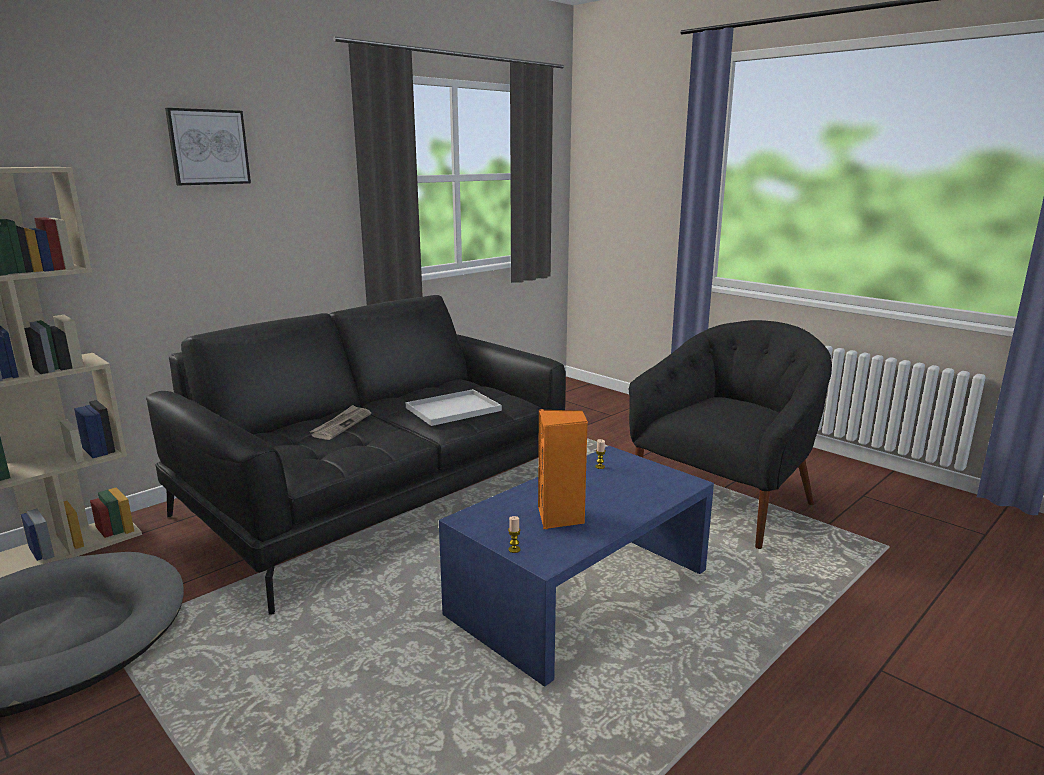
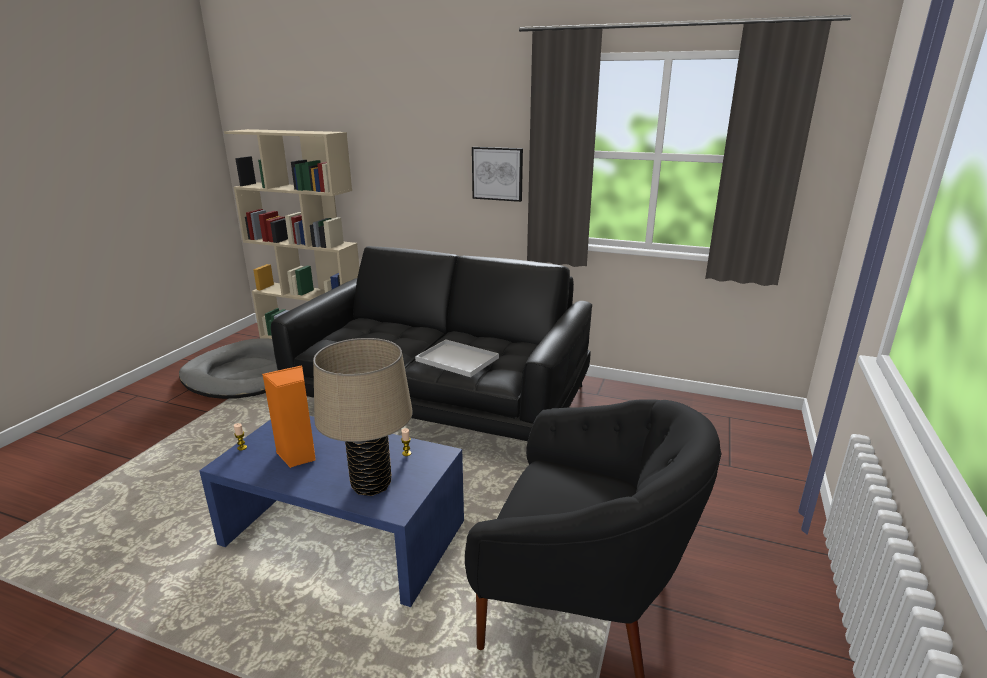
camera: 65 degrees right, 5 degrees up
picture [165,108,251,185] -> picture moved to [472,147,523,202]
newspaper [310,405,371,440] -> none
none -> beige table lamp [313,338,413,496]

